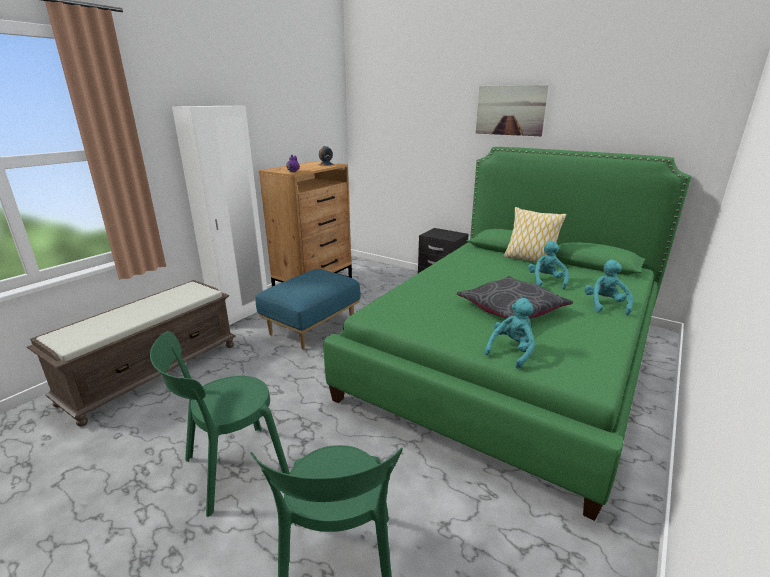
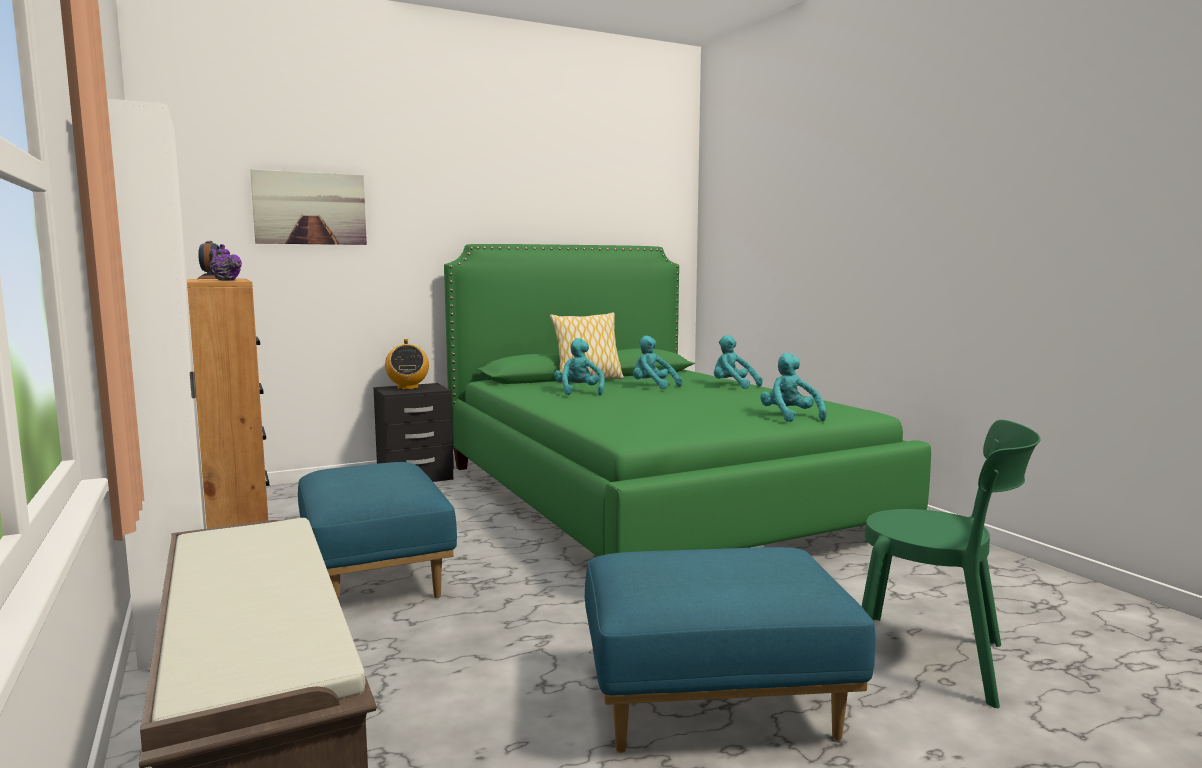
camera: 60 degrees left, 15 degrees down
green chair [150,331,290,517] -> blue ottoman [585,547,876,753]
grey pillow [457,276,573,319] -> none
picture [476,85,549,136] -> picture moved to [250,169,367,245]
none -> radio [385,339,429,390]
none -> turquoise plush toy [554,338,605,396]

